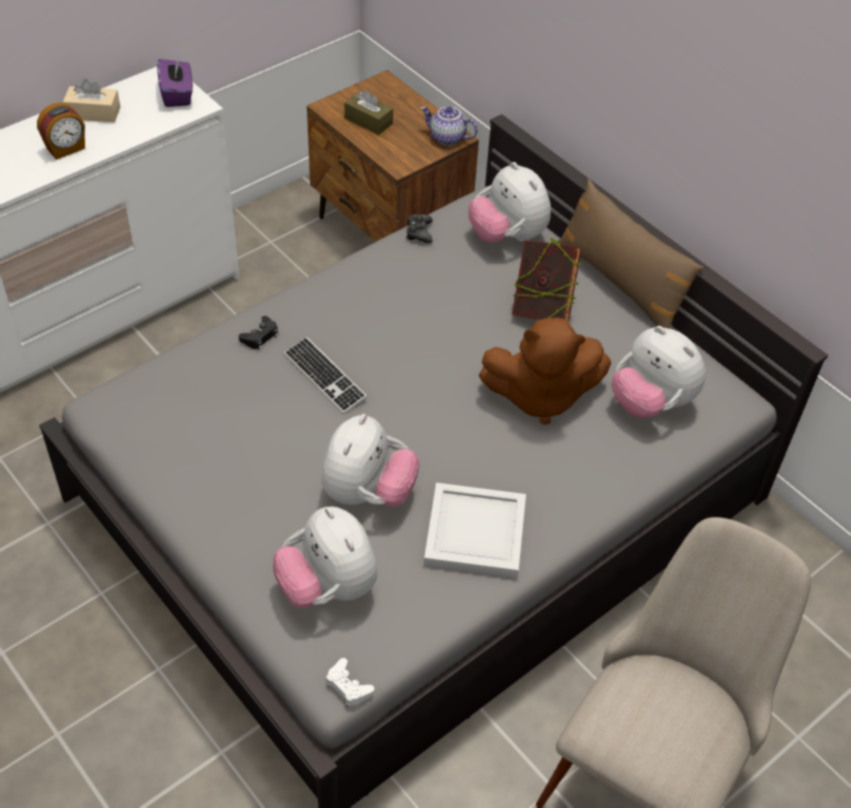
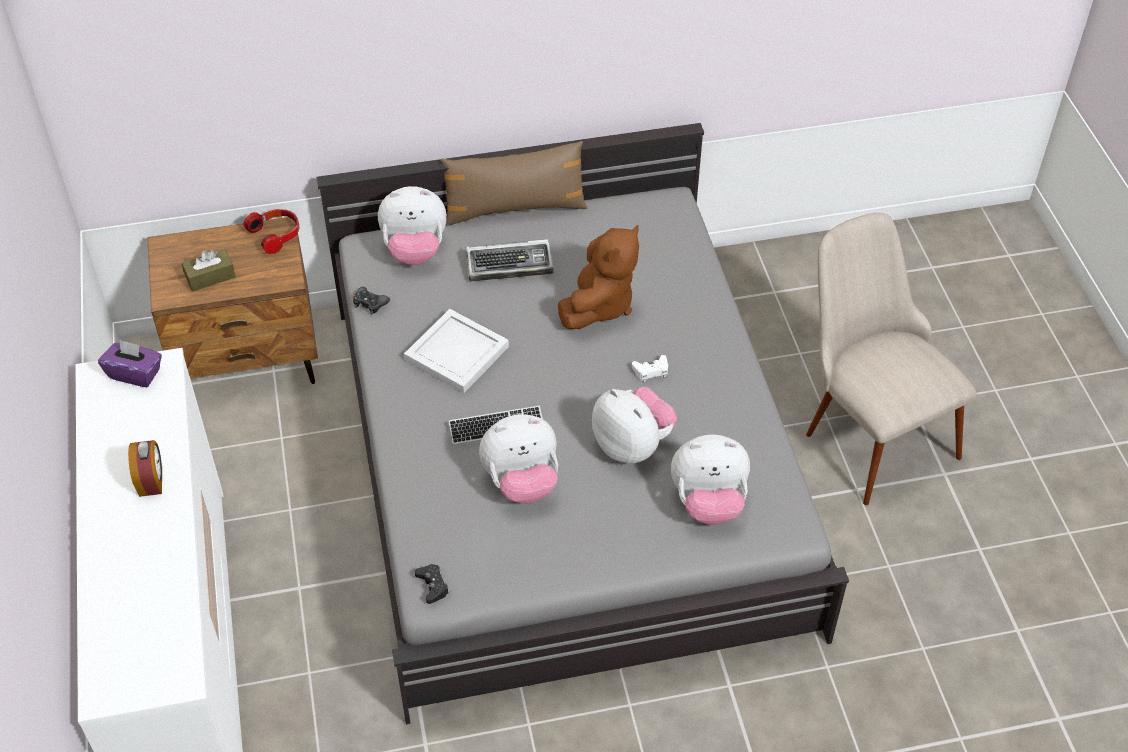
camera: 60 degrees left, 0 degrees up
beige tissue box [63,79,120,123] -> none
black game controller [239,316,279,350] -> black game controller moved to [414,564,450,604]
white game controller [326,658,374,707] -> white game controller moved to [632,355,668,382]
teapot [421,106,478,145] -> headphones [243,209,300,254]
white tray [424,483,526,578] -> white tray moved to [404,309,509,393]
book [512,238,581,321] -> keyboard [466,239,554,282]
plush toy [612,326,706,418] -> plush toy moved to [479,414,558,503]

